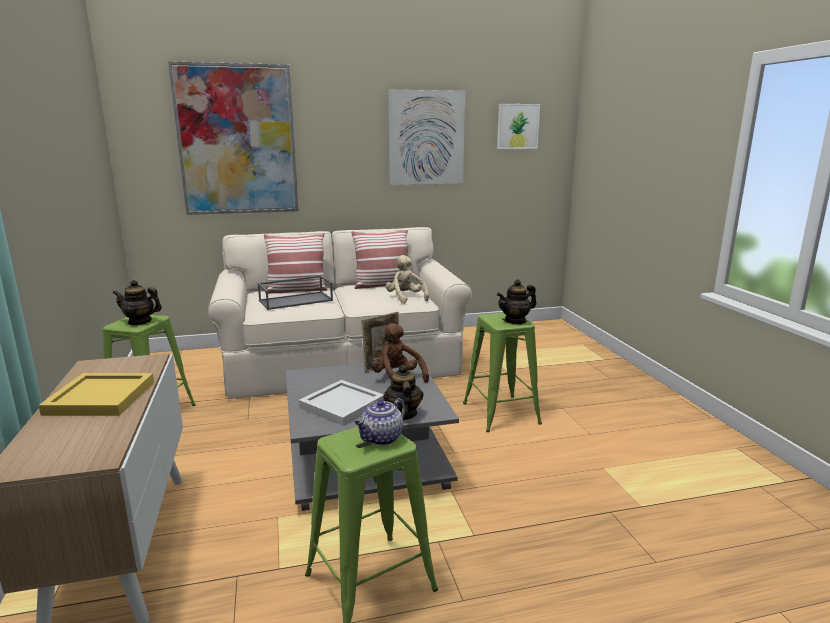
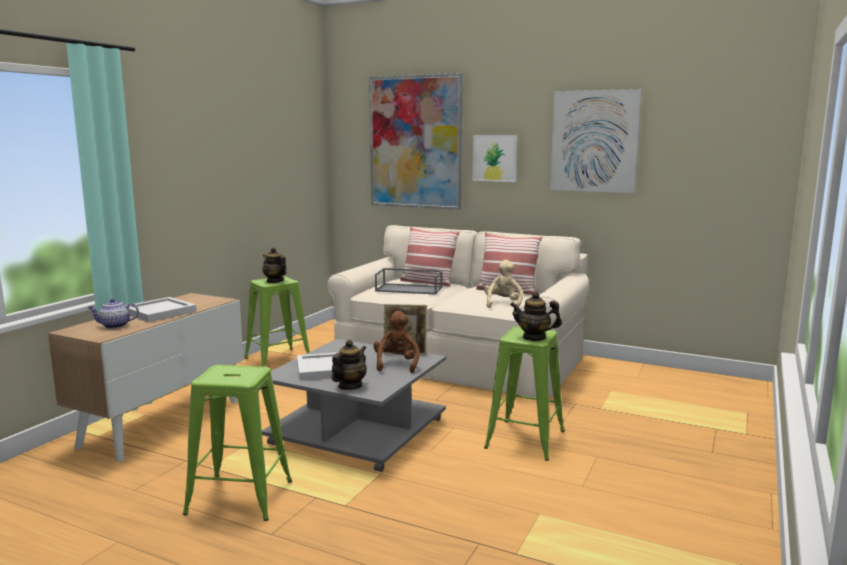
camera: 40 degrees right, 5 degrees down
yellow tray [39,373,154,416] -> white tray [126,297,196,322]
teapot [355,398,406,445] -> teapot moved to [88,299,139,329]
picture [497,104,540,149] -> picture moved to [473,135,517,182]

